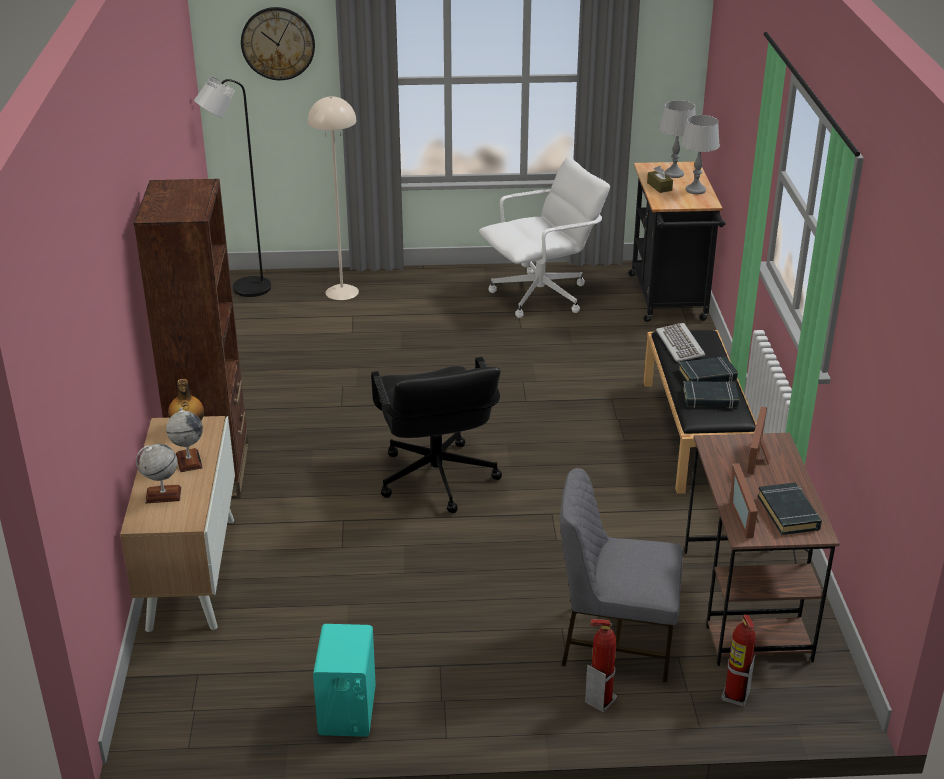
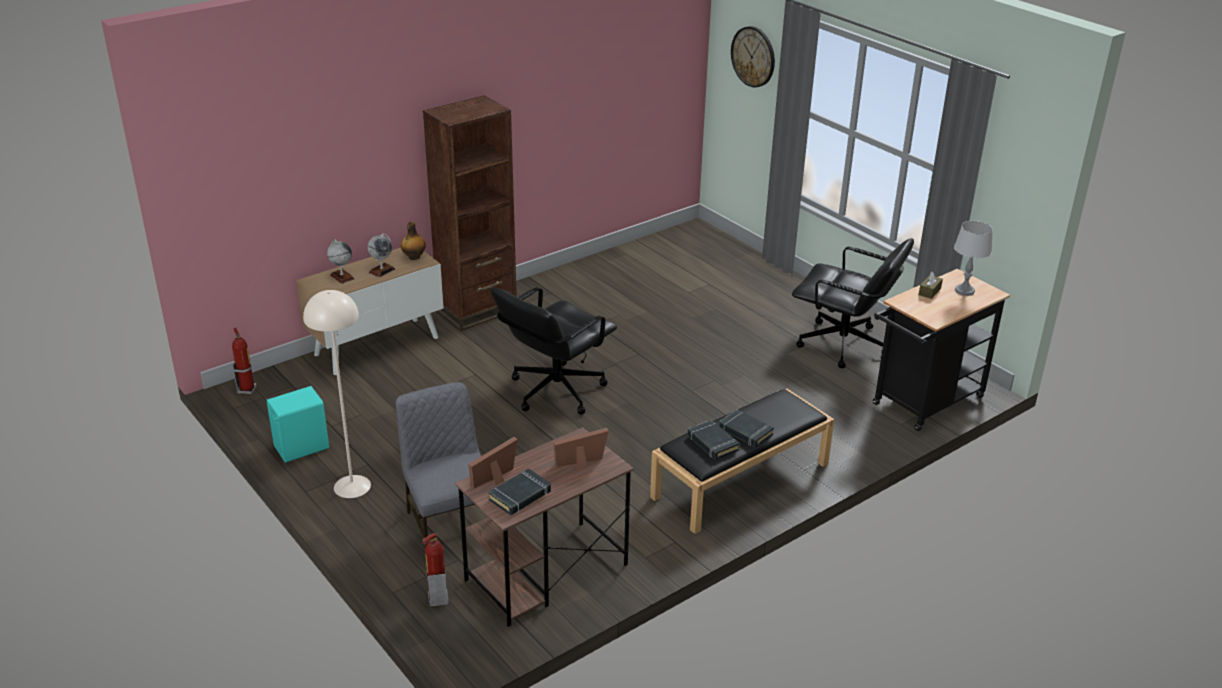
camera: 55 degrees right, 0 degrees up
black floor lamp [194,76,271,297] -> none
beige floor lamp [308,96,359,300] -> beige floor lamp moved to [303,290,371,498]
white office chair [479,157,610,318] -> black office chair [792,238,914,368]
fire extinguisher [585,619,617,712] -> fire extinguisher moved to [232,328,257,394]
keyboard [656,323,706,362] -> none
grey table lamp [681,115,720,194] -> none

